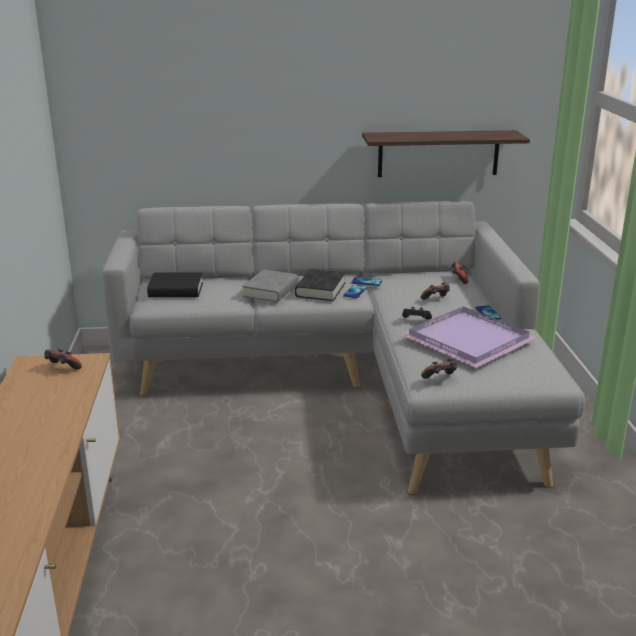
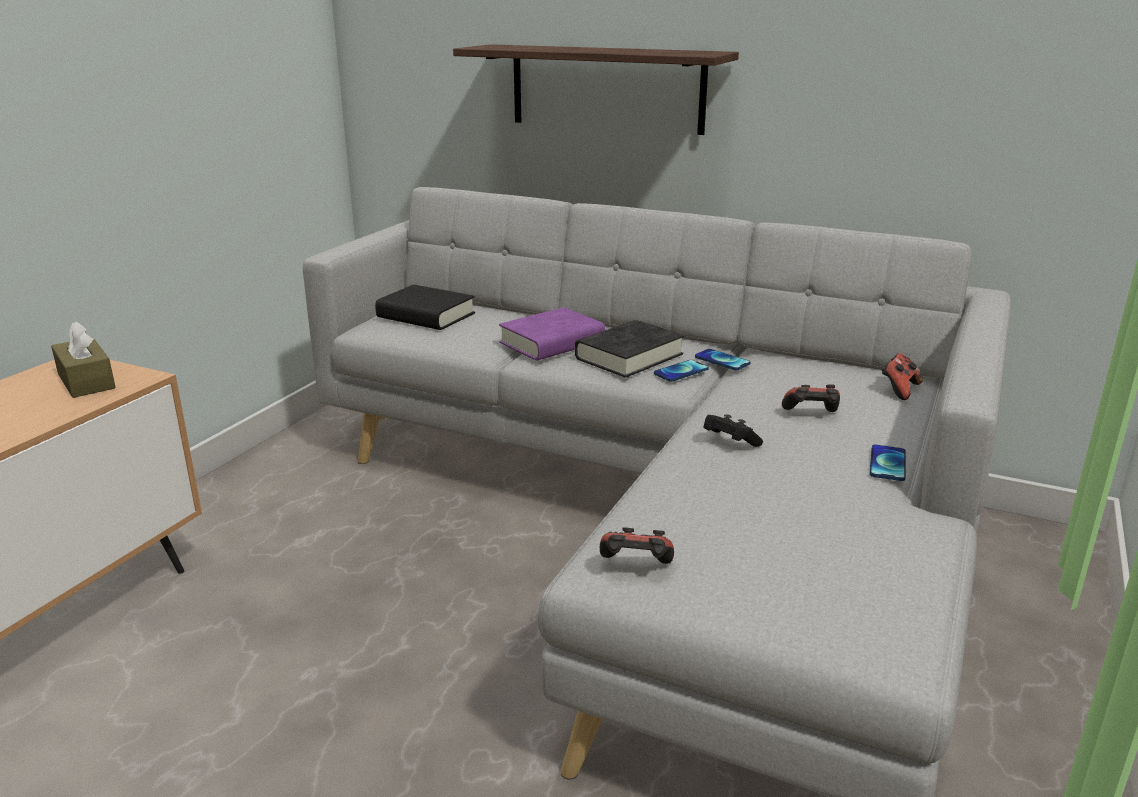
camera: 30 degrees right, 0 degrees up
game controller [44,349,82,370] -> brown tissue box [51,321,116,398]
grey book [242,269,299,302] -> purple book [499,307,605,361]
shelf [362,130,530,177] -> shelf moved to [453,44,739,135]
purple tray [401,307,537,368] -> none

